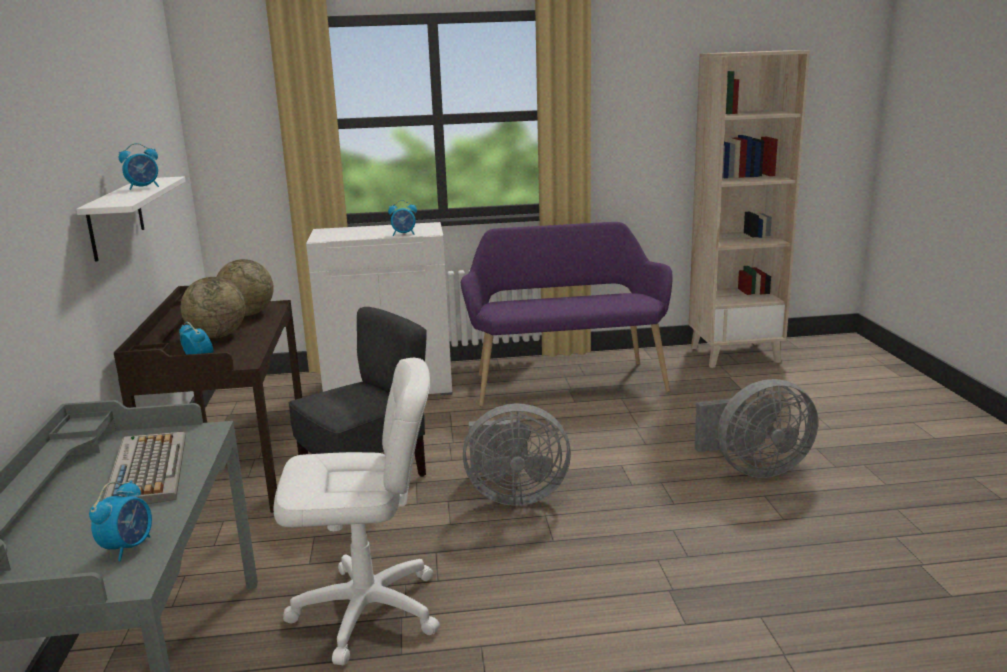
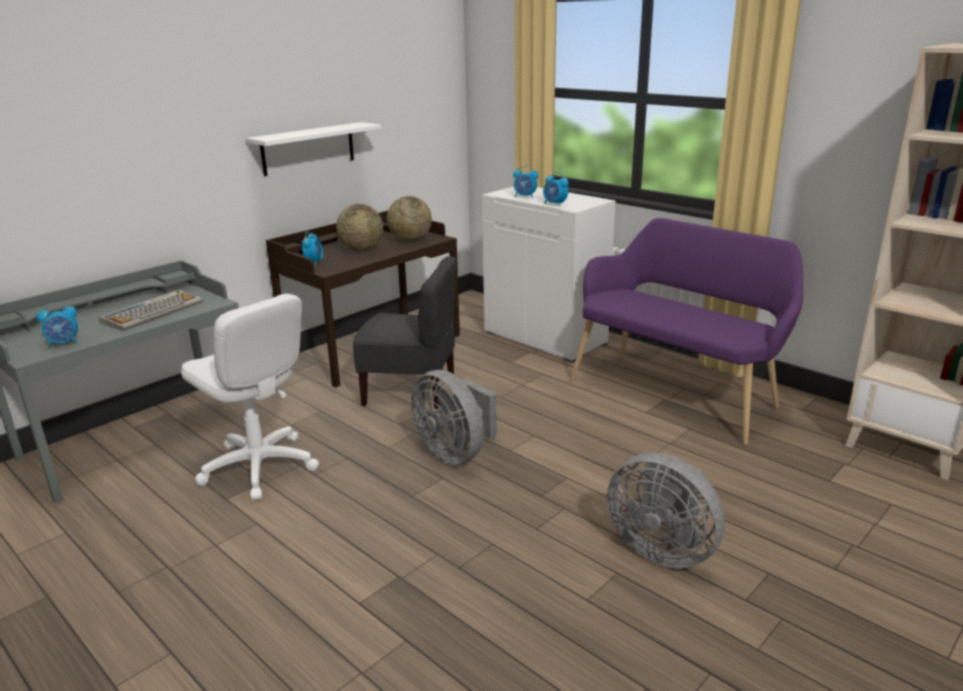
camera: 50 degrees right, 5 degrees up
alarm clock [119,143,159,190] -> alarm clock moved to [513,166,538,198]

